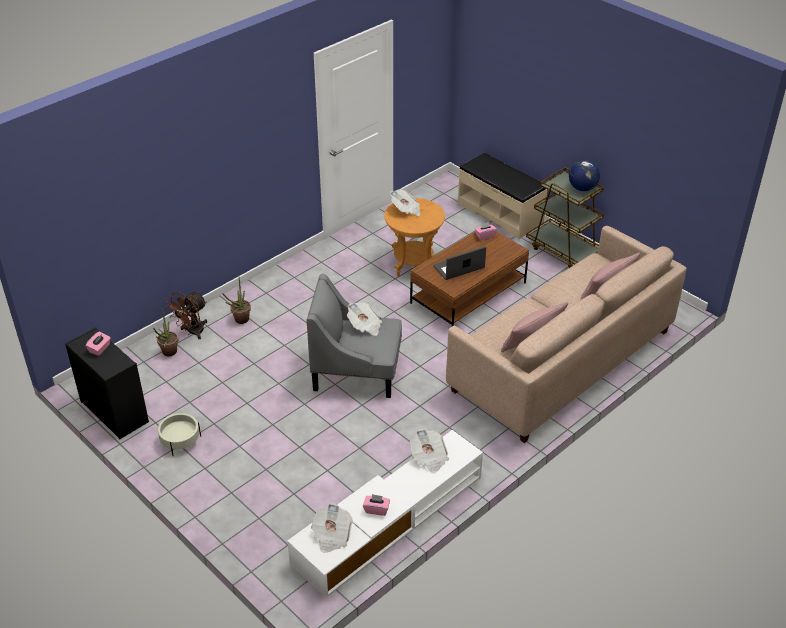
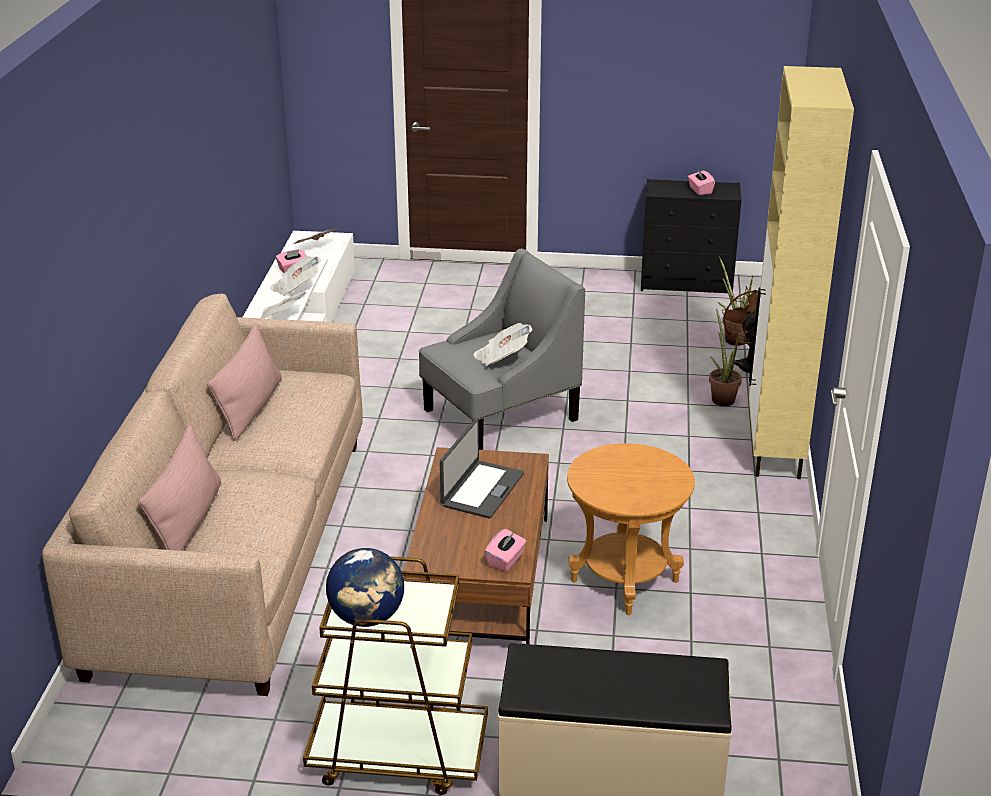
camera: 140 degrees right, 10 degrees down
beige planter [158,413,201,456] -> none
newspaper [390,189,420,216] -> newspaper moved to [270,256,321,296]
none -> beige cabinet [749,66,854,479]

